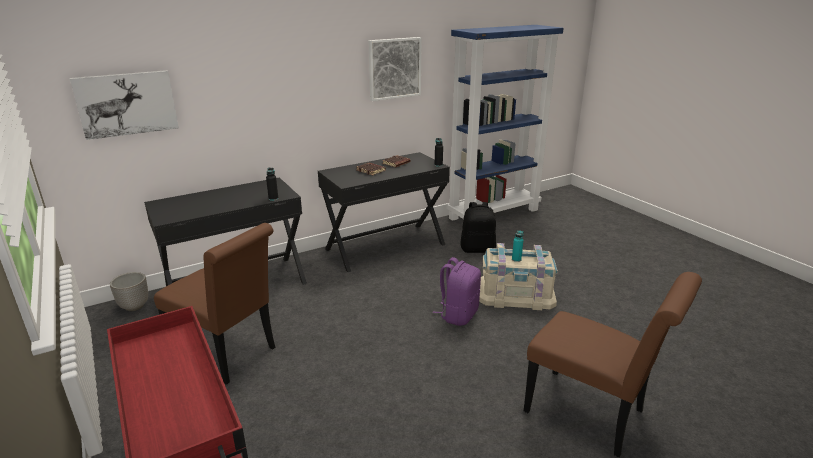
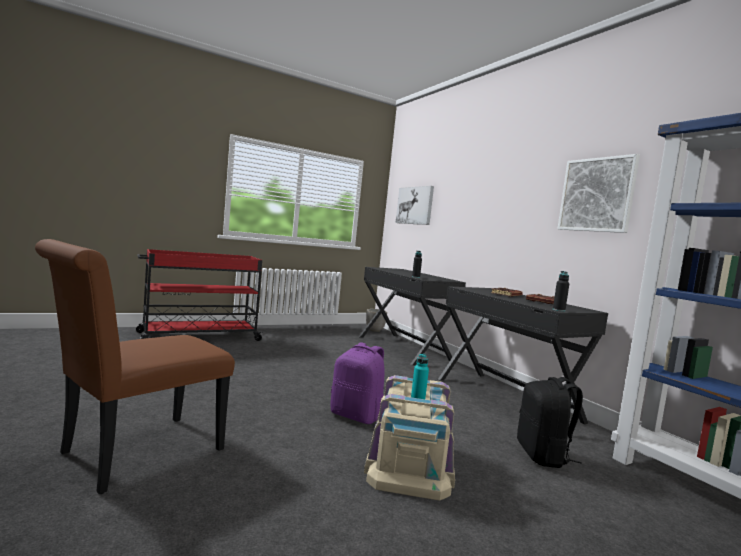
camera: 90 degrees right, 20 degrees down
brown chair [154,223,275,385] -> none

